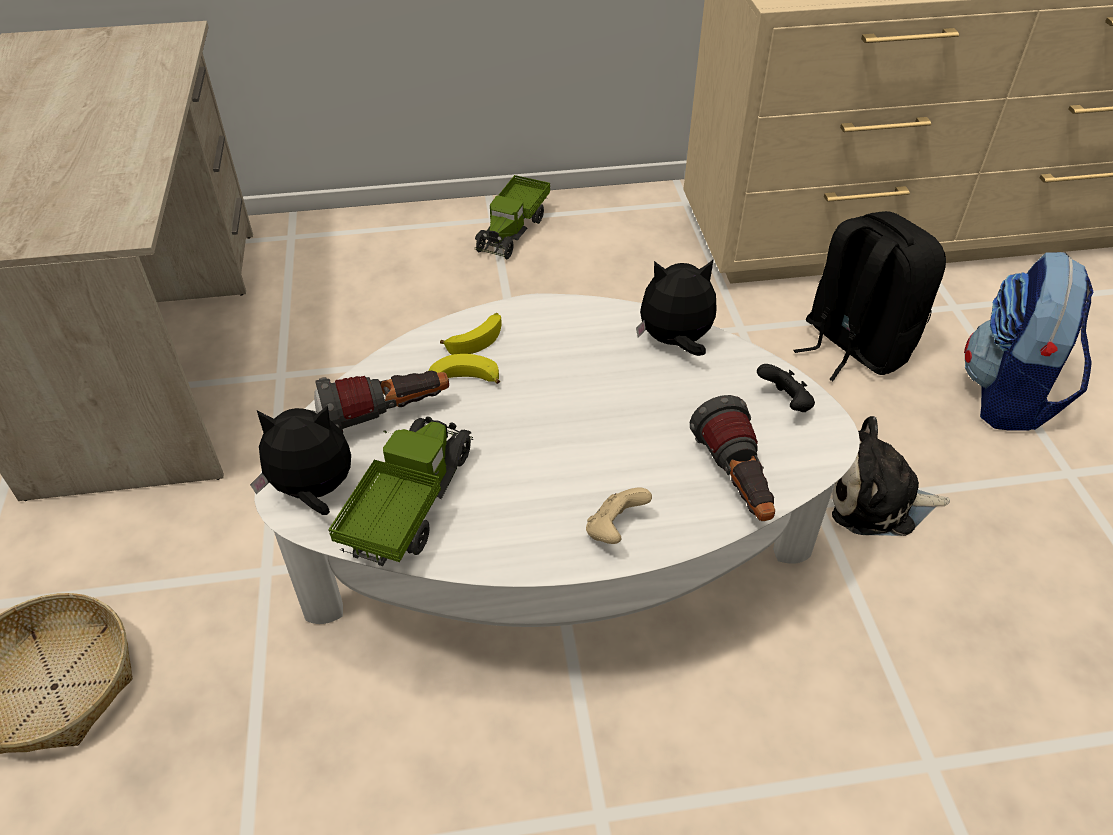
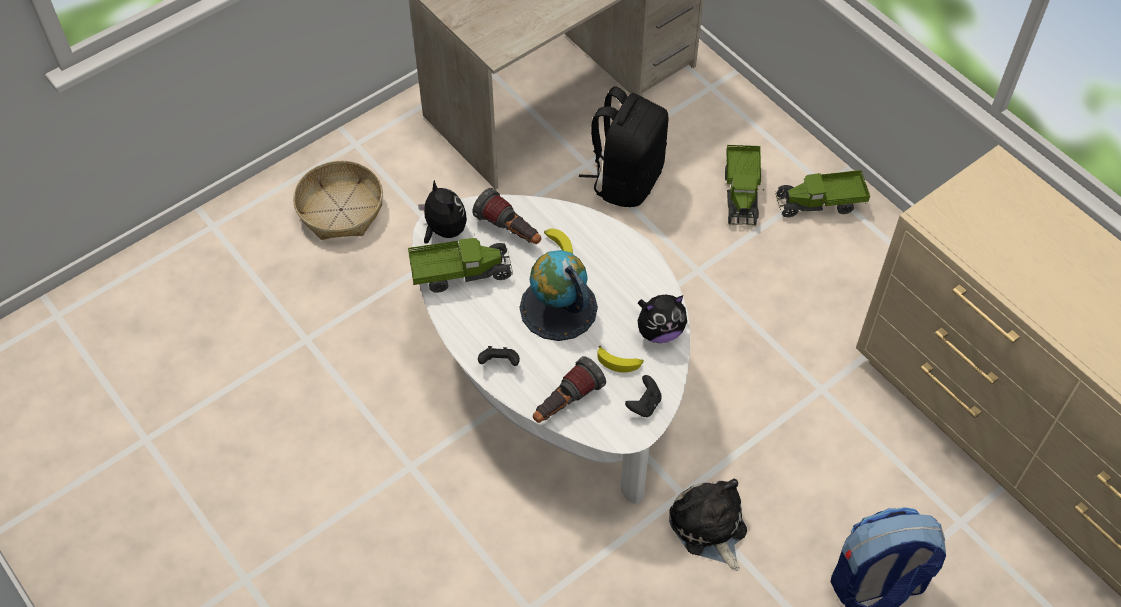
camera: 60 degrees right, 10 degrees up
banana [440,313,502,355] -> banana moved to [597,346,644,373]
beige game controller [586,487,652,544] -> black game controller [478,346,520,366]
plush toy [636,260,717,356] -> plush toy turned 105 degrees clockwise [637,295,687,343]
black backpack [793,211,946,381] -> black backpack moved to [579,87,669,207]
none -> globe [520,250,598,341]
none -> toy truck [725,145,764,226]

